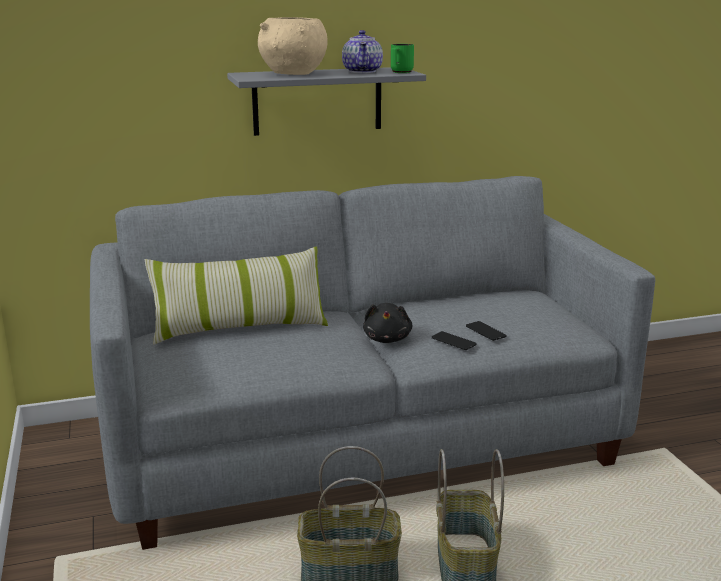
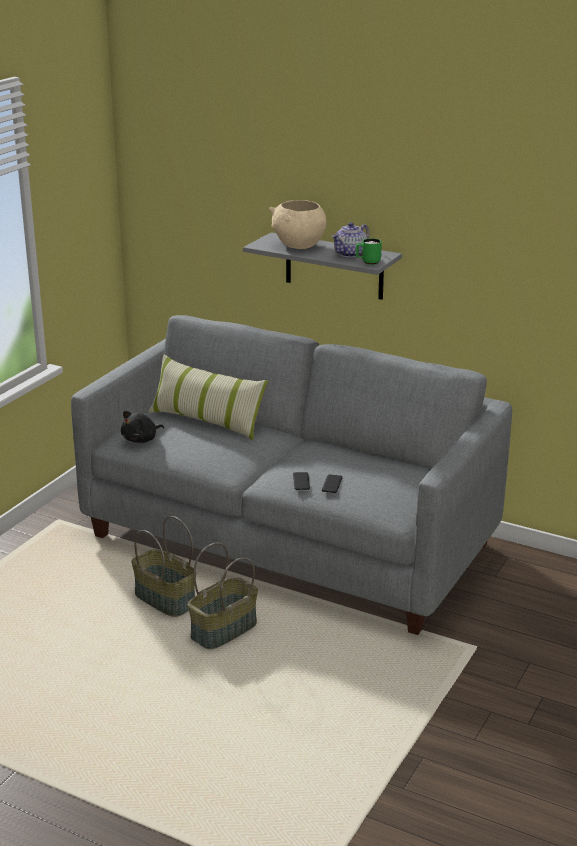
camera: 45 degrees right, 5 degrees up
black plush toy [363,303,412,343] -> black plush toy moved to [121,411,164,443]

